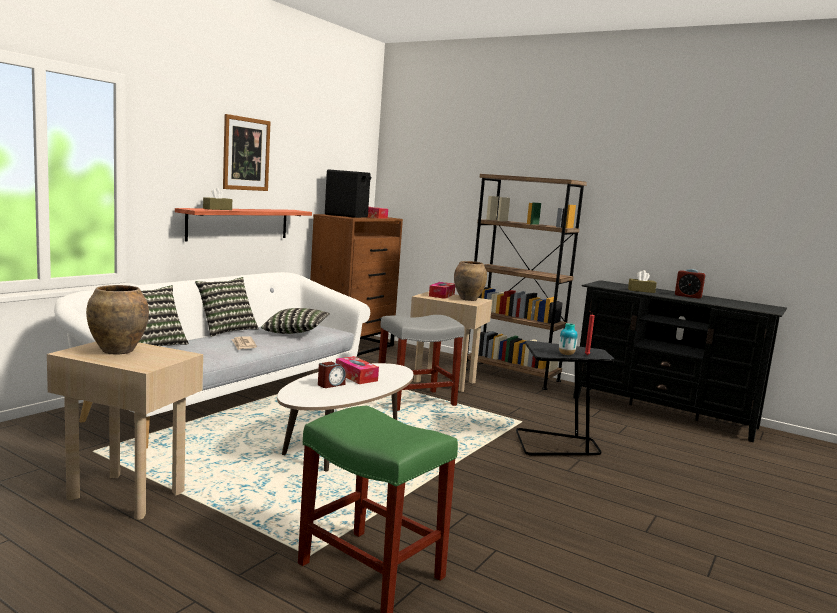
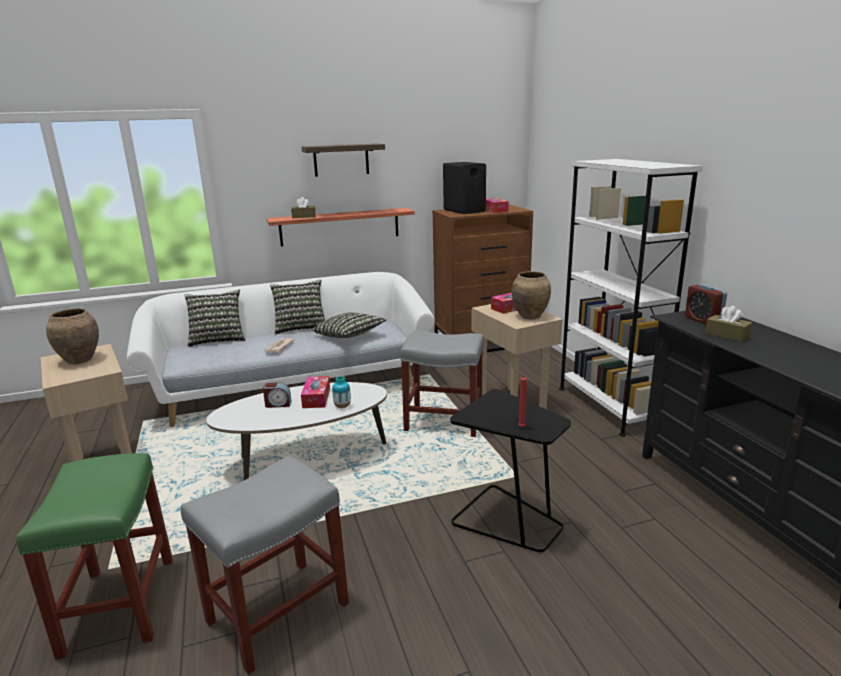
camera: 40 degrees right, 10 degrees up
picture [223,114,270,191] -> shelf [301,143,385,177]
brown bookcase [466,174,587,390] -> white bookcase [559,159,703,437]
vase [559,323,578,355] -> vase moved to [332,376,351,408]
alarm clock [675,269,706,299] -> alarm clock moved to [685,284,727,325]
none -> grey stool [181,456,349,675]

